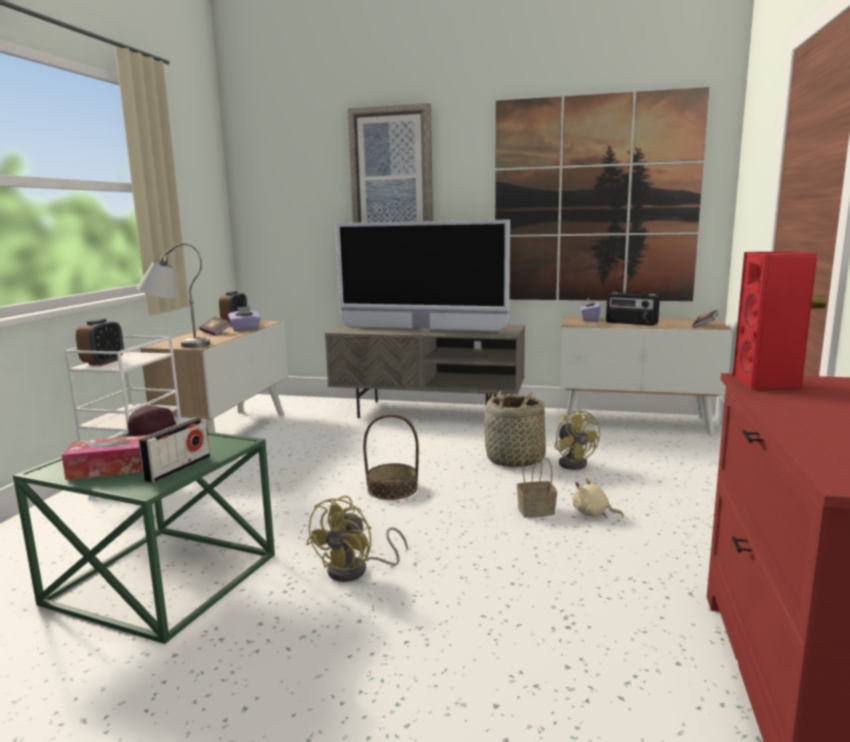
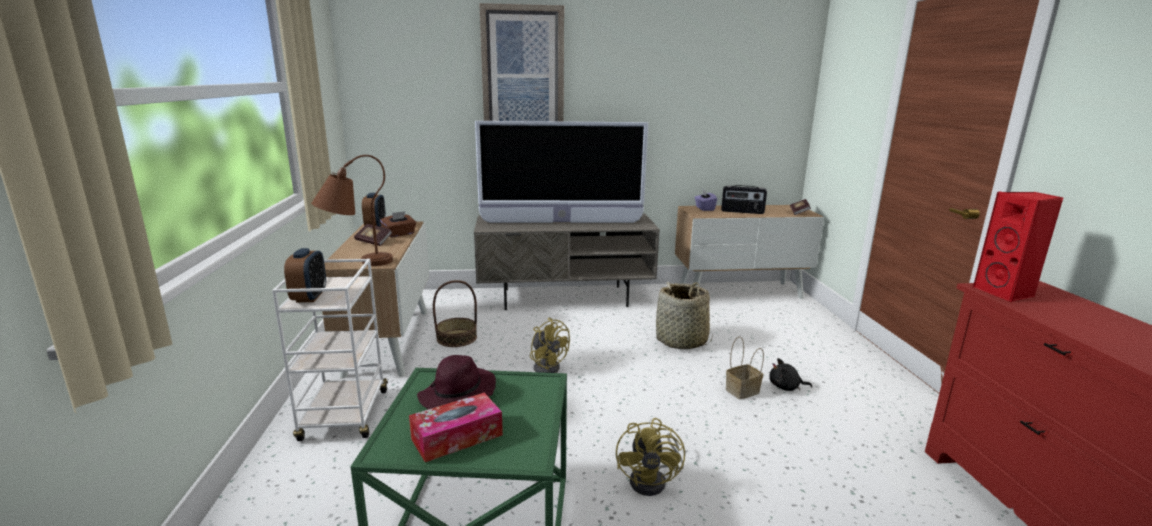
camera: 20 degrees left, 5 degrees up
grey table lamp [137,243,210,348] -> brown table lamp [311,155,393,266]
radio [138,417,210,483] -> none
purple tissue box [228,306,260,331] -> brown tissue box [380,211,416,237]
basket [363,414,419,500] -> basket moved to [433,280,477,347]
picture [495,87,709,301] -> none
yellow fan [554,408,600,470] -> yellow fan moved to [530,318,570,373]
beige plush toy [573,478,624,518] -> black plush toy [769,358,812,391]

